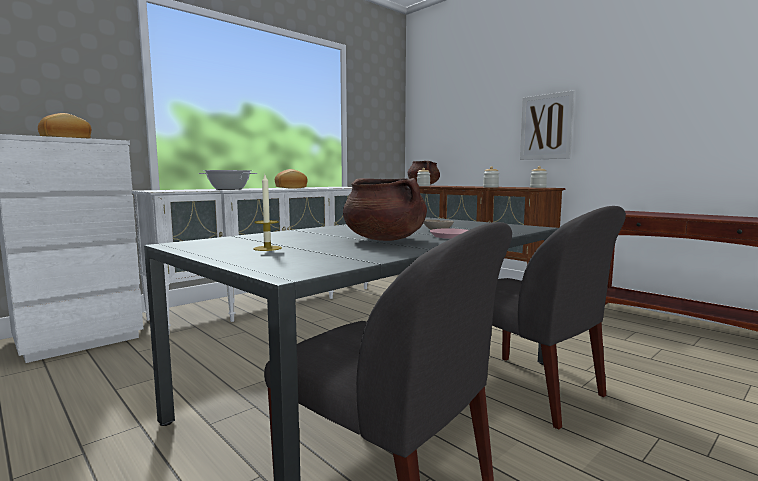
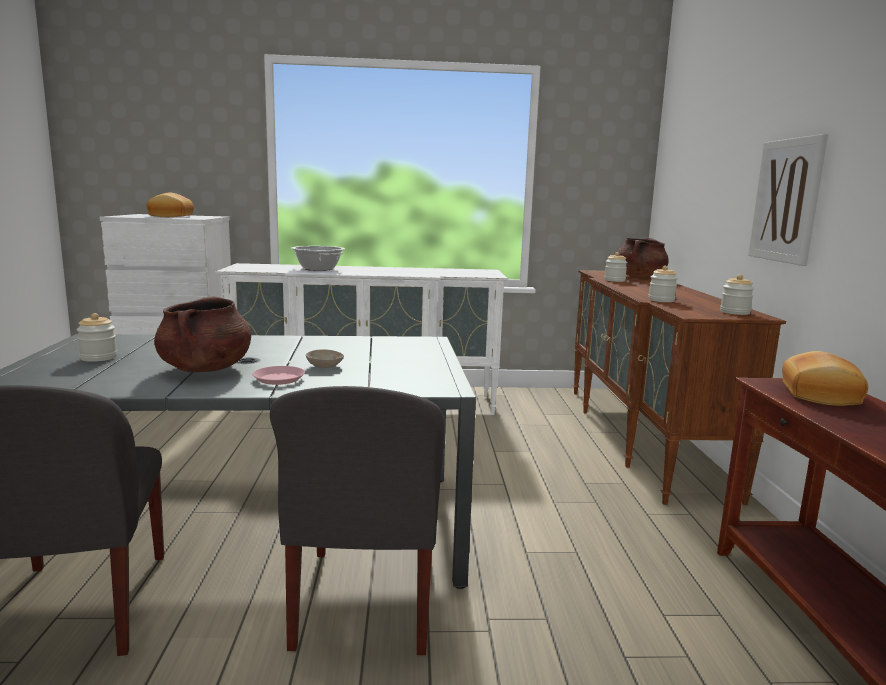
camera: 40 degrees right, 5 degrees up
candle [253,175,282,251] -> jar [77,313,117,362]
bread [275,169,308,189] -> bread moved to [782,351,868,406]

